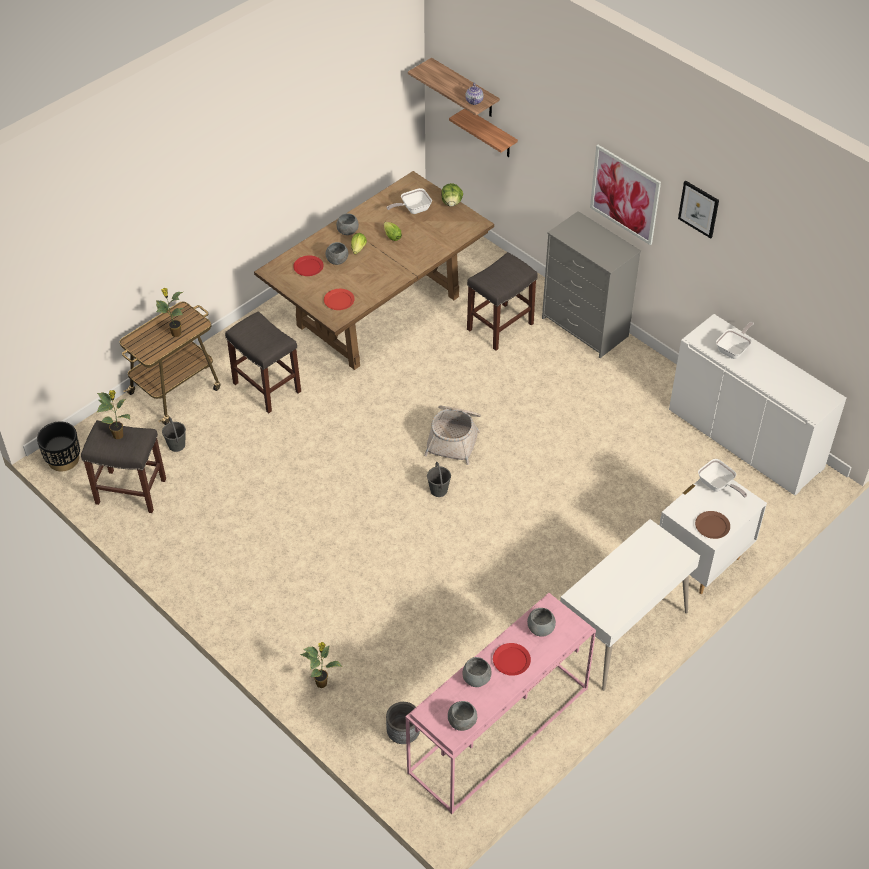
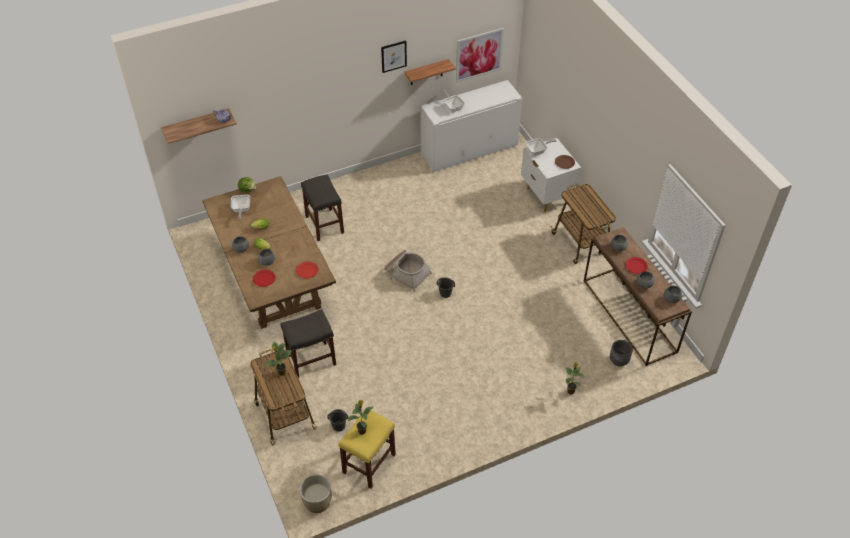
camera: 70 degrees left, 0 degrees up
black planter [37,421,80,471] -> beige planter [300,474,332,513]
grey stool [81,420,166,513] -> yellow stool [338,408,396,489]
pink console table [406,593,596,814] -> brown console table [584,227,692,366]
shelf [449,109,518,157] -> shelf moved to [404,59,456,85]
grey dresser [542,211,641,358] -> none
white desk [560,519,700,691] -> cart [551,184,616,264]
picture [590,145,661,245] -> picture moved to [456,28,504,83]

